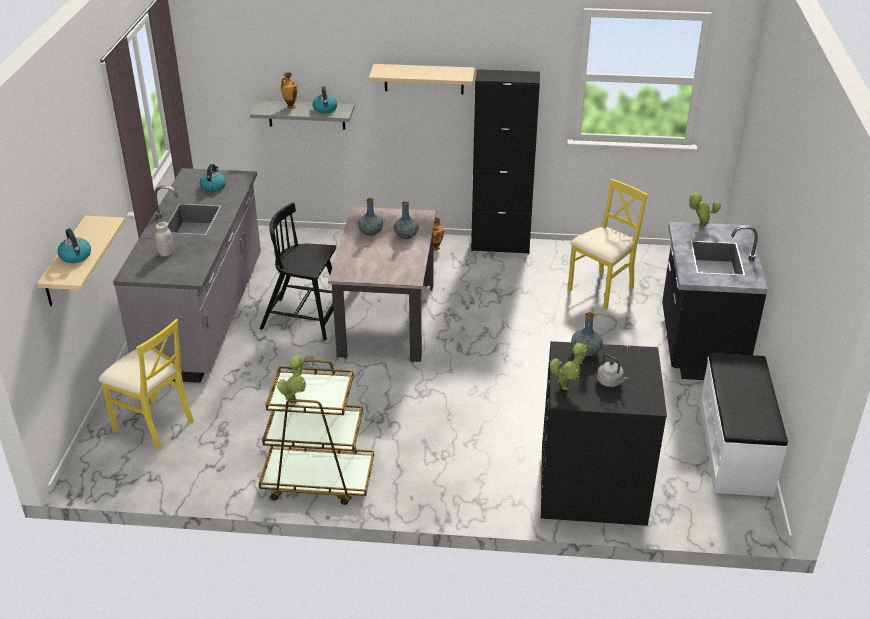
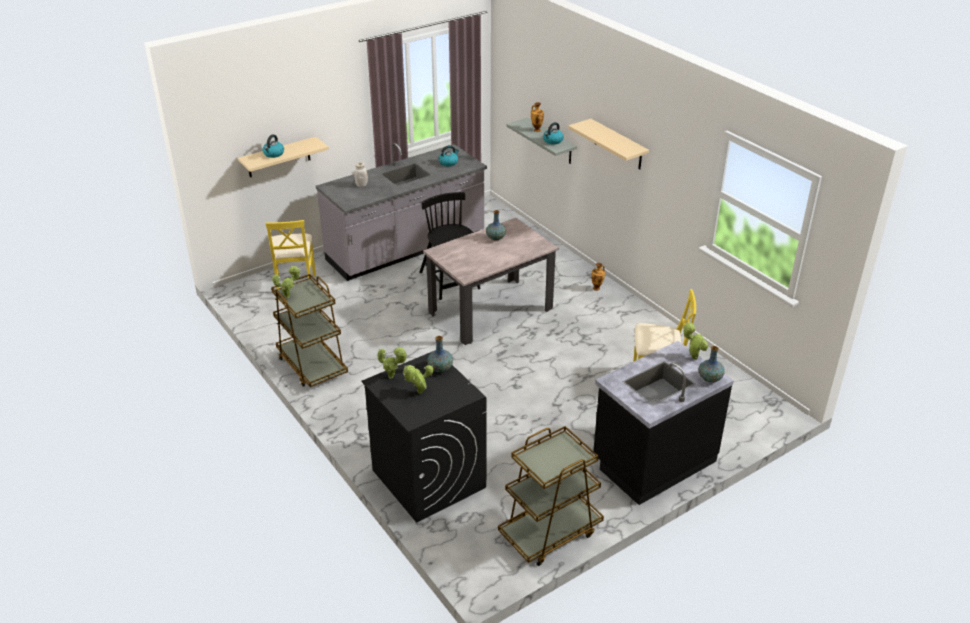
camera: 50 degrees right, 0 degrees up
vase [394,201,419,239] -> vase moved to [699,346,725,382]
black cabinet [471,69,540,254] -> none
grey kettle [597,354,628,387] -> potted plant [403,365,433,393]
white bench [699,353,788,497] -> brown cart [498,426,604,566]

